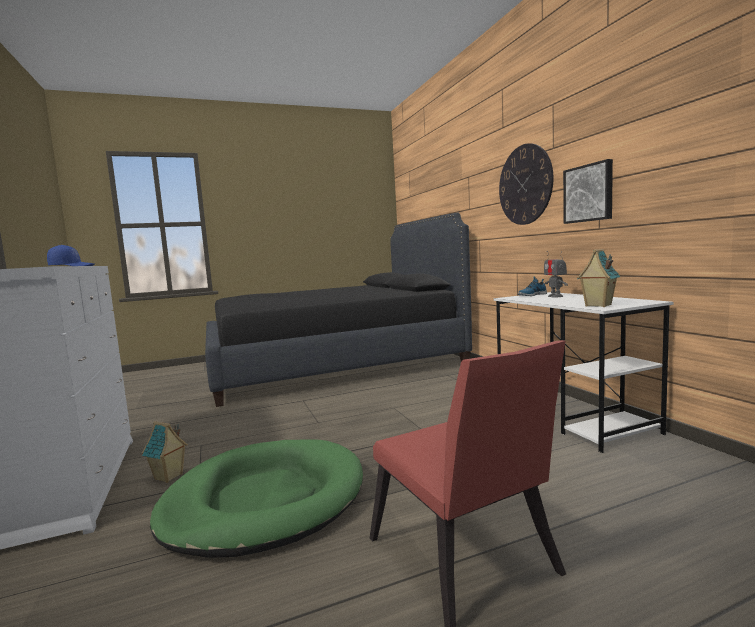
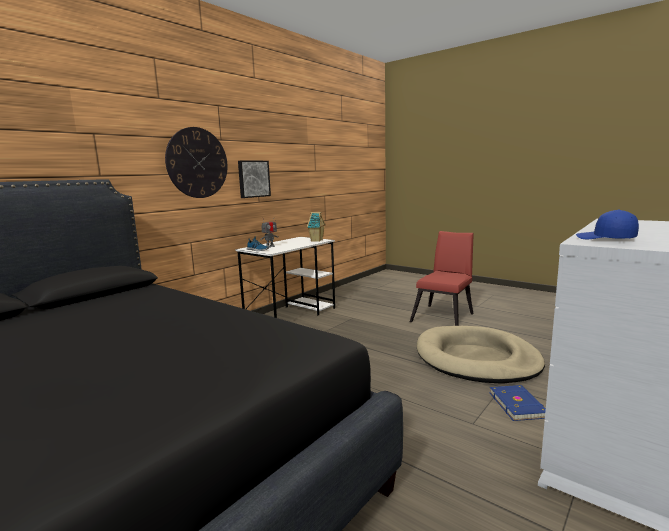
camera: 120 degrees left, 5 degrees up
toy house [142,421,188,483] -> blue book [489,385,546,421]
green dog bed [150,440,363,558] -> beige dog bed [417,326,545,384]

